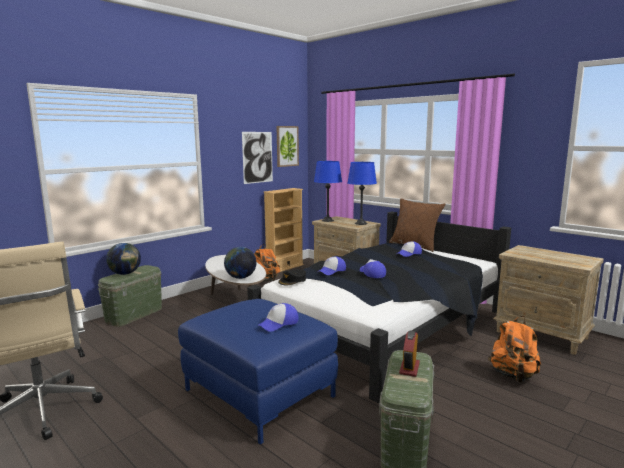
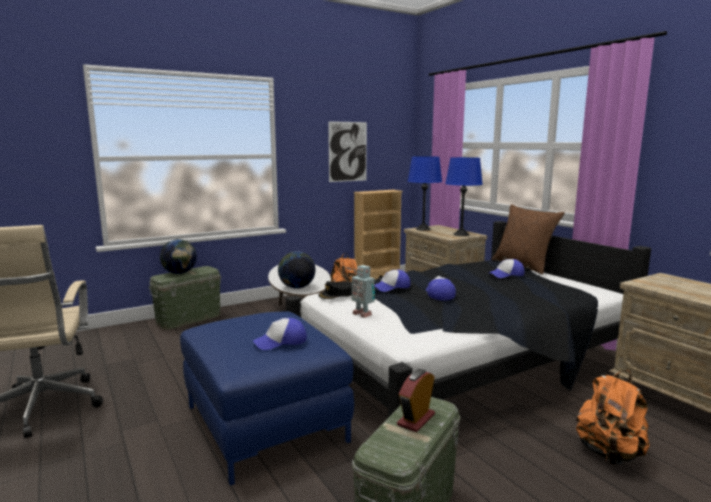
camera: 15 degrees right, 0 degrees up
picture [277,126,299,167] -> none
none -> toy robot [352,265,375,318]

